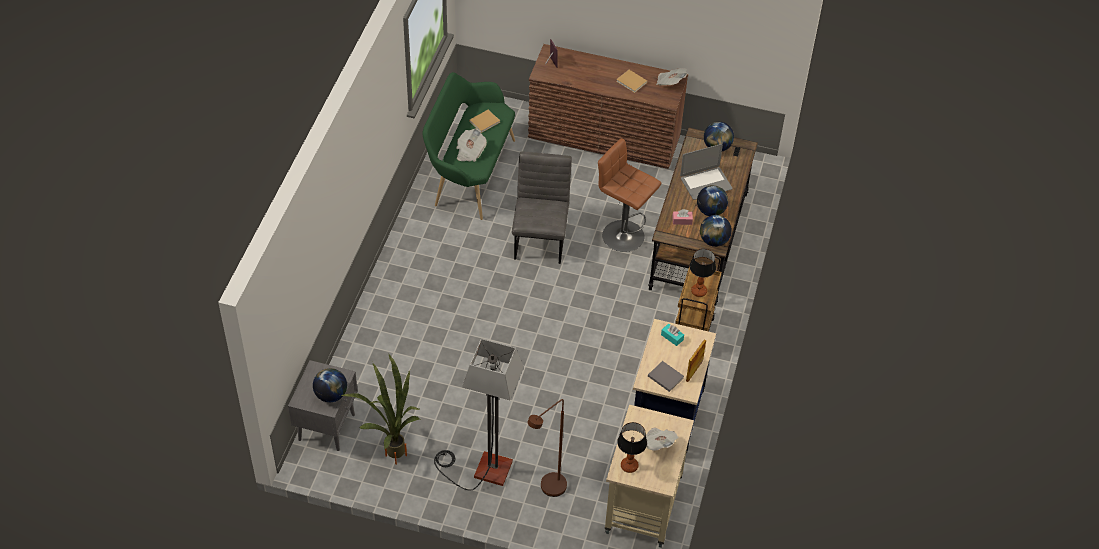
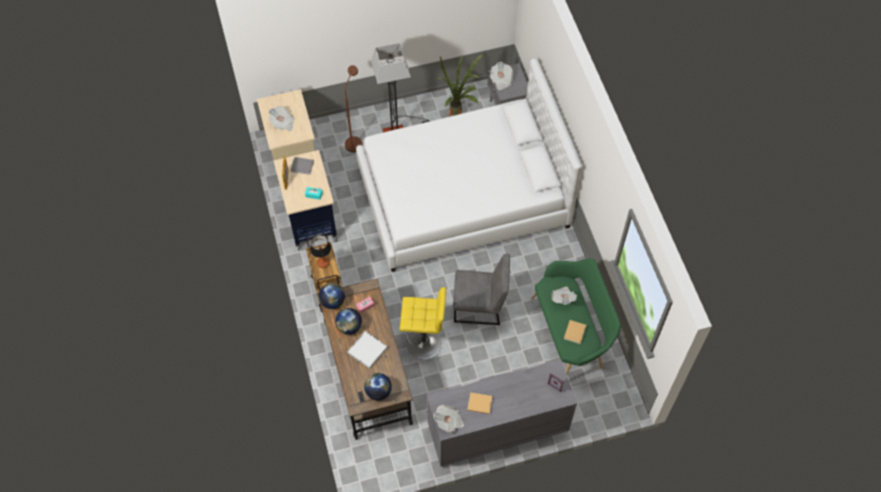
camera: 150 degrees right, 10 degrees up
globe [313,368,347,402] -> newspaper [490,62,513,90]
grey chair [512,152,572,264] -> grey chair turned 60 degrees counterclockwise [453,254,510,325]
brown dresser [528,44,688,169] -> grey dresser [426,358,577,466]
brown stool [598,138,661,252] -> yellow stool [400,287,446,359]
table lamp [617,422,647,473] -> none
laptop [680,144,732,200] -> white tray [347,331,387,369]
none -> white bed [356,59,582,272]

